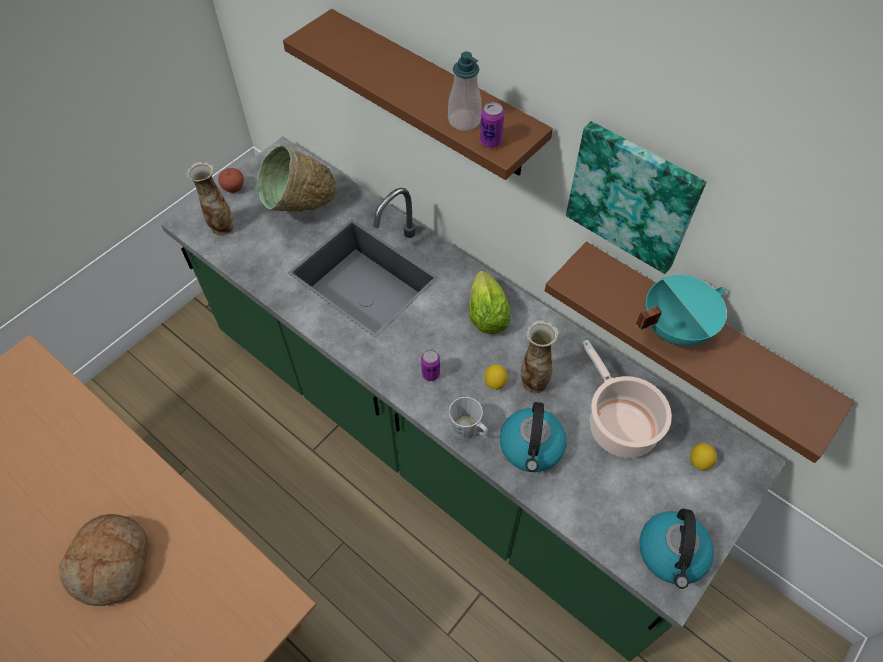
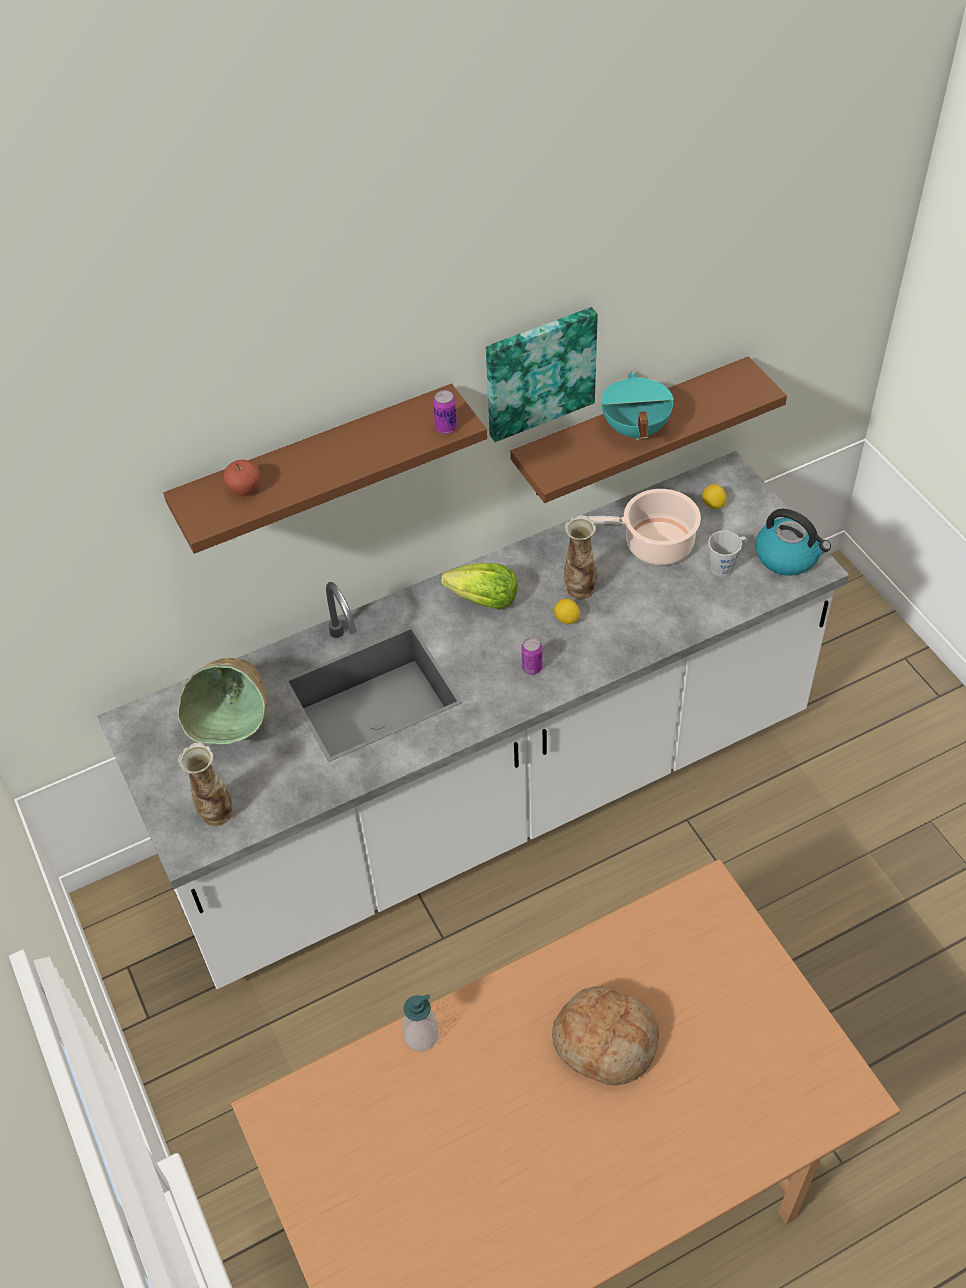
camera: 65 degrees left, 5 degrees down
green counter [161,136,786,662] -> white counter [97,451,849,989]
apple [218,168,244,193] -> apple moved to [223,460,260,496]
soap dispenser [448,51,482,131] -> soap dispenser moved to [403,994,439,1051]
grey mug [449,397,488,439] -> grey mug moved to [708,531,748,577]
kettle [500,402,567,472] -> none

